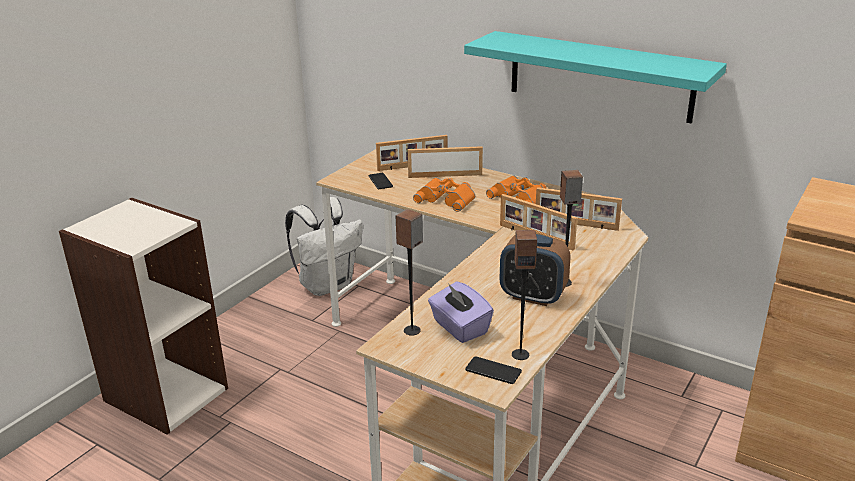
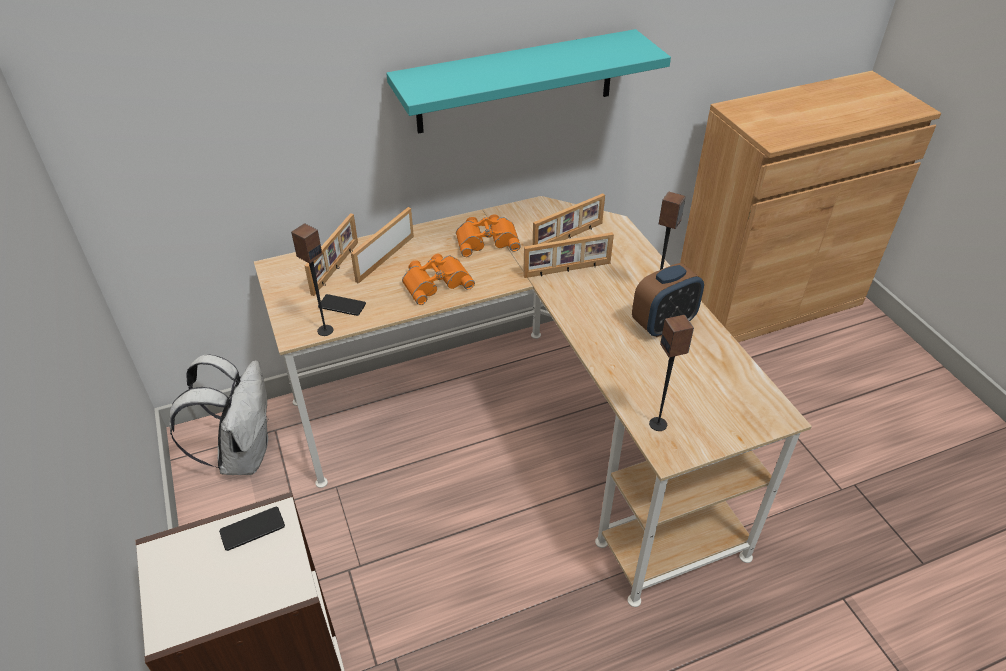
camera: 55 degrees left, 15 degrees up
purple tissue box [428,281,494,343] -> none
phone [465,356,522,384] -> phone moved to [219,507,285,551]
speaker [512,230,537,360] -> speaker moved to [291,224,333,336]

